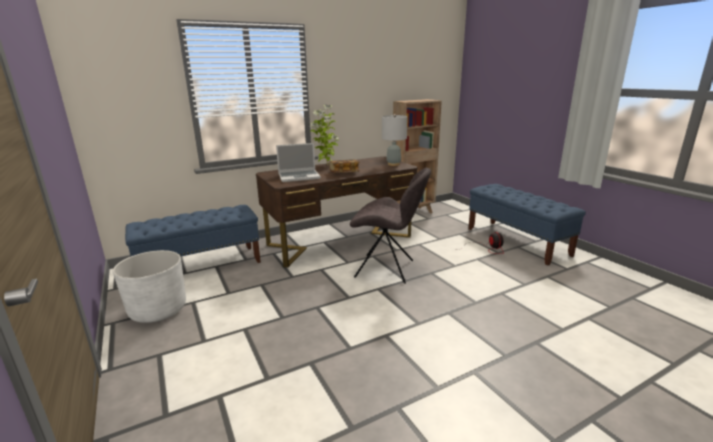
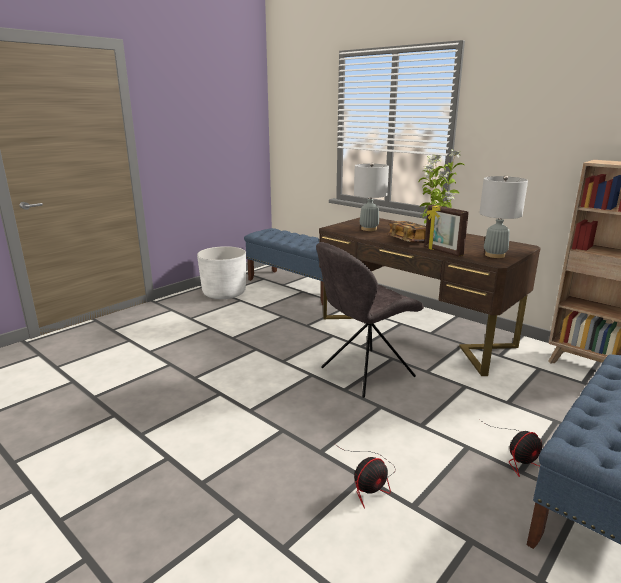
camera: 70 degrees right, 0 degrees up
laptop [276,143,321,182] -> grey table lamp [354,163,389,231]
grey chair [350,168,431,284] -> grey chair turned 60 degrees clockwise [316,242,424,398]
none -> fan [334,443,396,509]
none -> picture frame [424,205,469,257]

